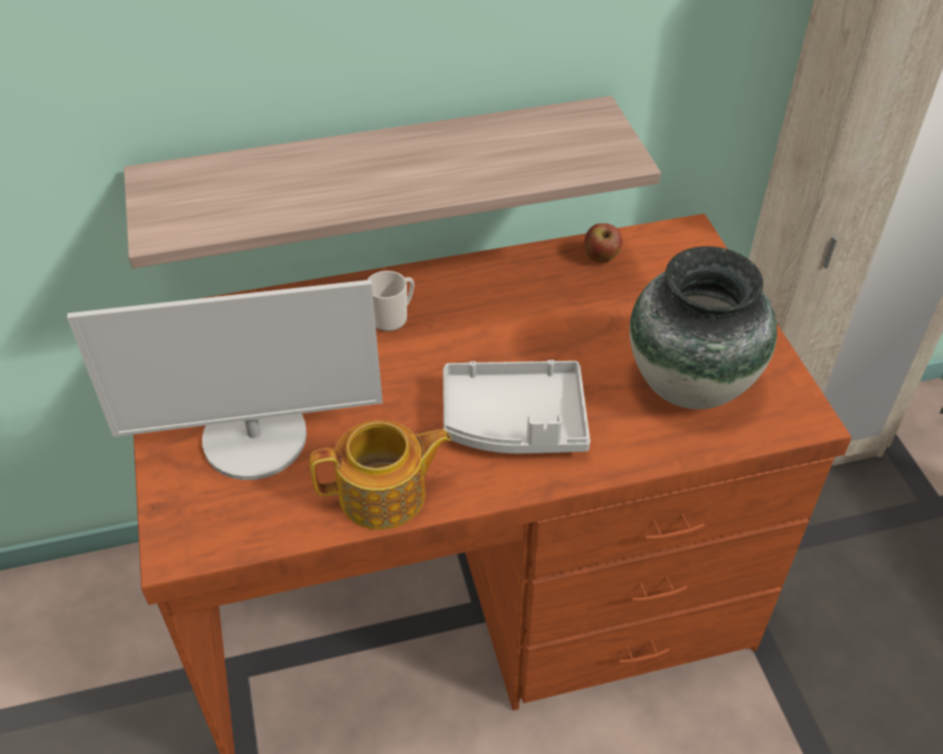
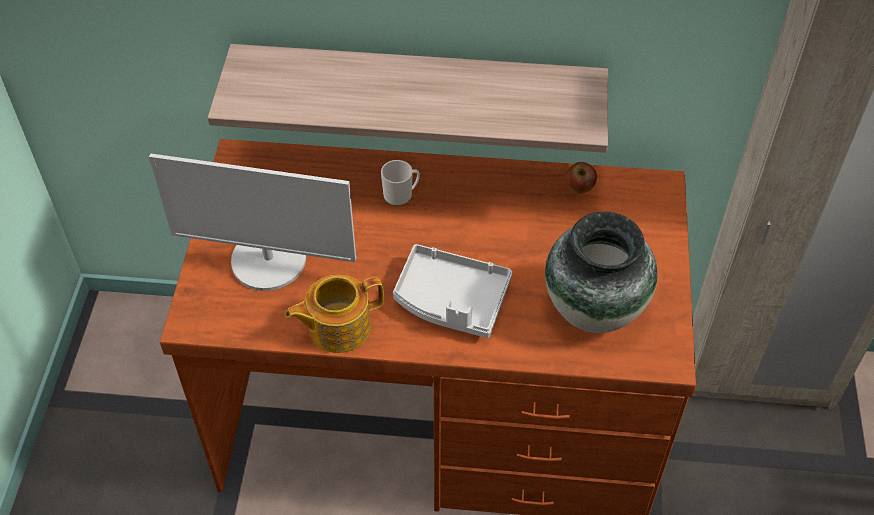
camera: 20 degrees right, 5 degrees up
teapot [310,420,452,530] -> teapot turned 150 degrees clockwise [285,275,384,353]

